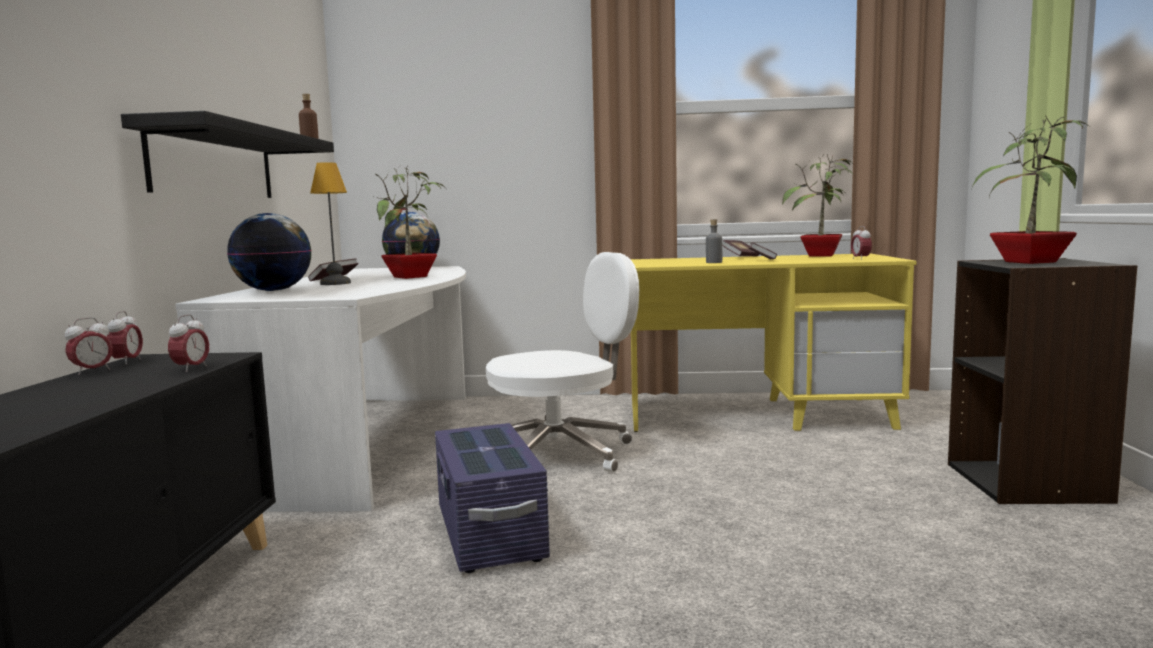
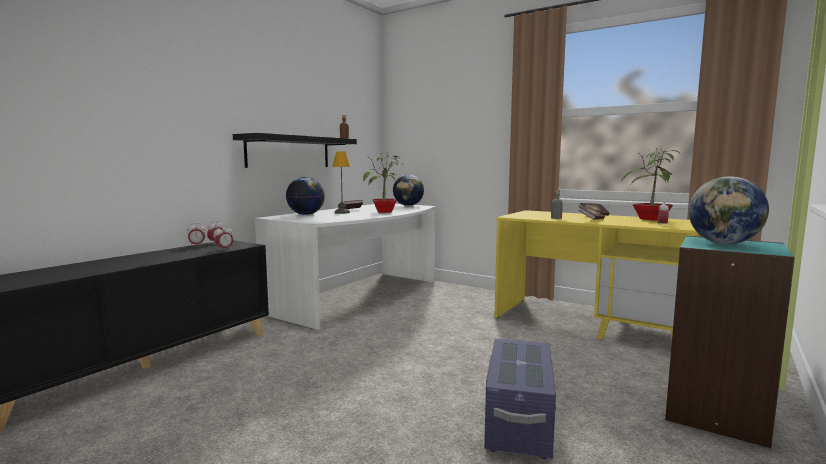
camera: 30 degrees right, 0 degrees up
purple storage box [435,423,550,573] -> purple storage box moved to [484,339,556,459]
white office chair [486,252,639,472] -> none
black bookcase [948,258,1138,504] -> turquoise bookcase [665,236,795,448]
potted plant [972,116,1089,264] -> globe [689,177,769,244]

